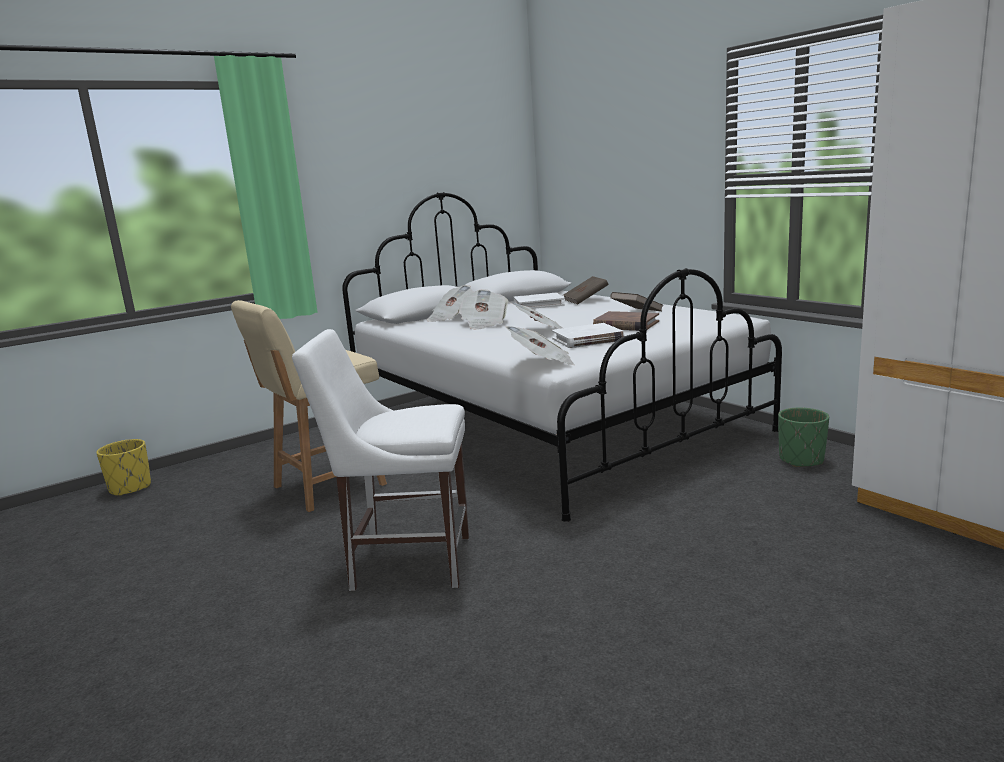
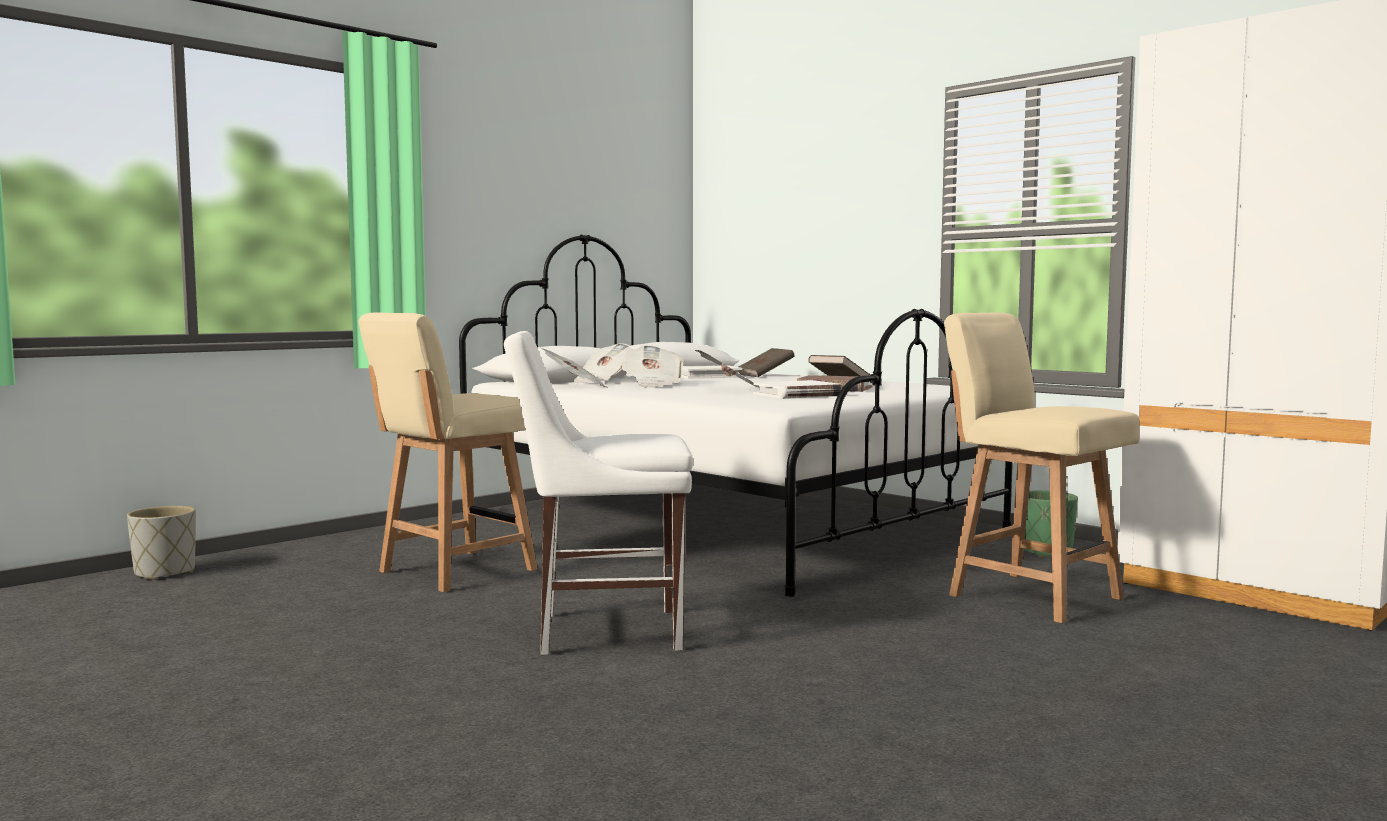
camera: 10 degrees left, 10 degrees down
yellow planter [96,439,151,497] -> grey planter [127,506,196,580]
newspaper [505,326,575,365] -> newspaper moved to [541,348,606,387]
none -> beige chair [944,312,1140,623]

